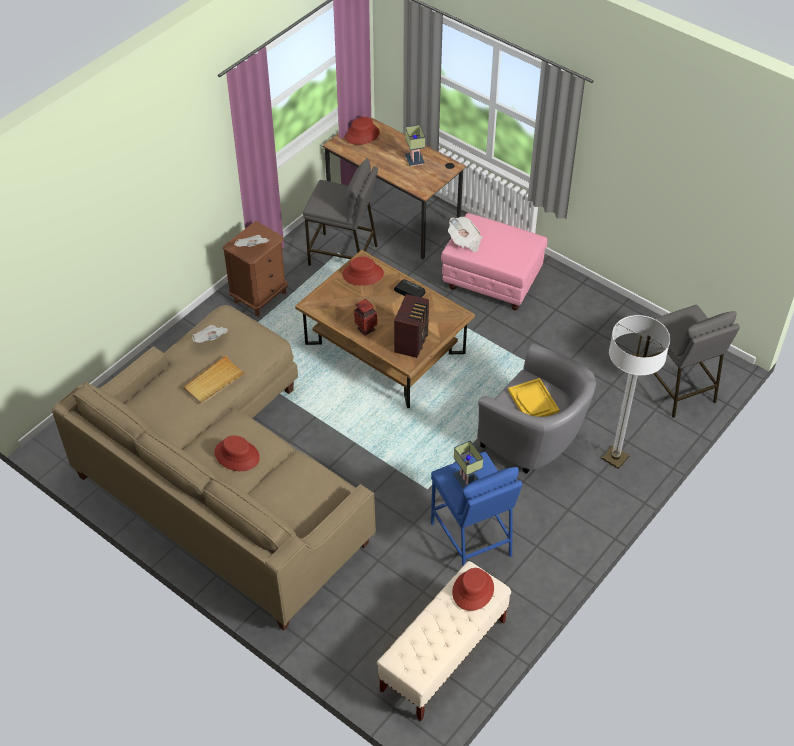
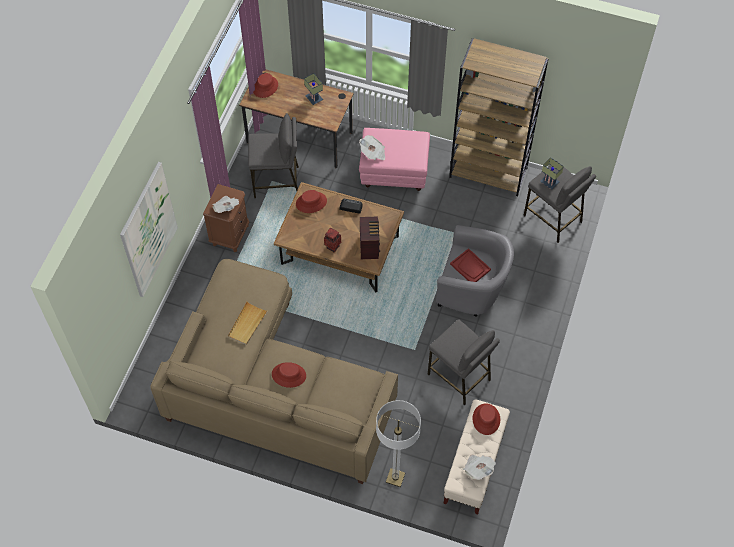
camera: 20 degrees left, 10 degrees up
newspaper [192,325,228,343] -> newspaper moved to [463,455,496,480]
blue stool [431,452,522,567] -> grey stool [428,319,500,405]
table lamp [453,440,483,488] -> table lamp moved to [540,157,564,189]
yellow tray [508,378,559,417] -> red tray [450,248,491,282]
floor lamp [602,315,670,469] -> floor lamp moved to [376,400,421,487]
none -> picture [120,162,178,297]
none -> brown bookcase [449,38,549,196]

